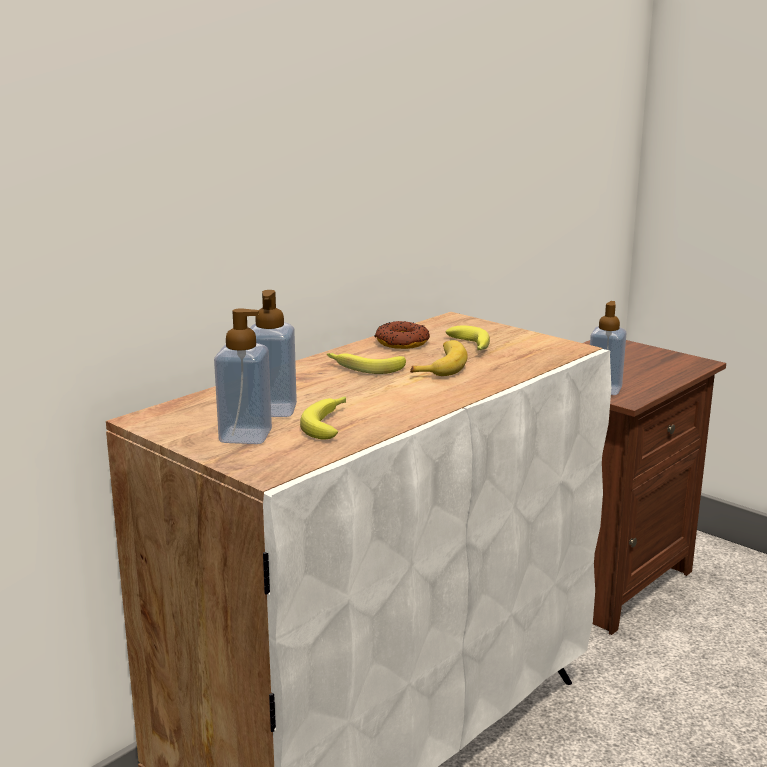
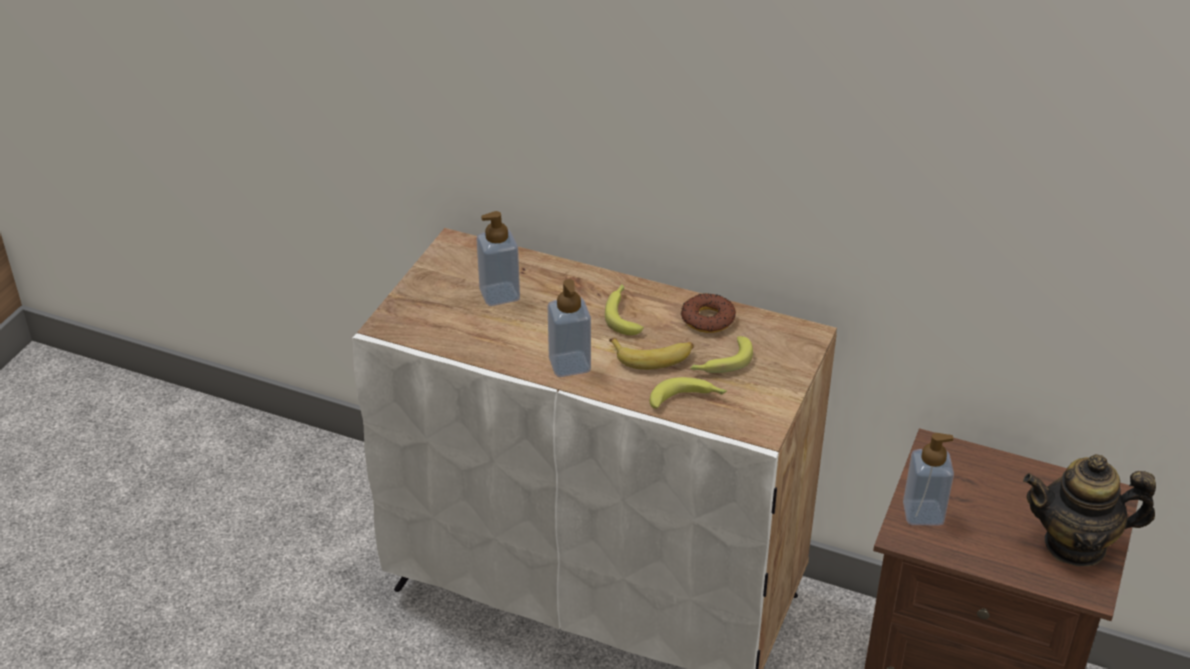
camera: 70 degrees right, 20 degrees up
soap dispenser [214,308,272,444] -> soap dispenser moved to [548,279,591,377]
banana [300,397,346,439] -> banana moved to [650,377,727,409]
none -> teapot [1023,454,1156,566]

